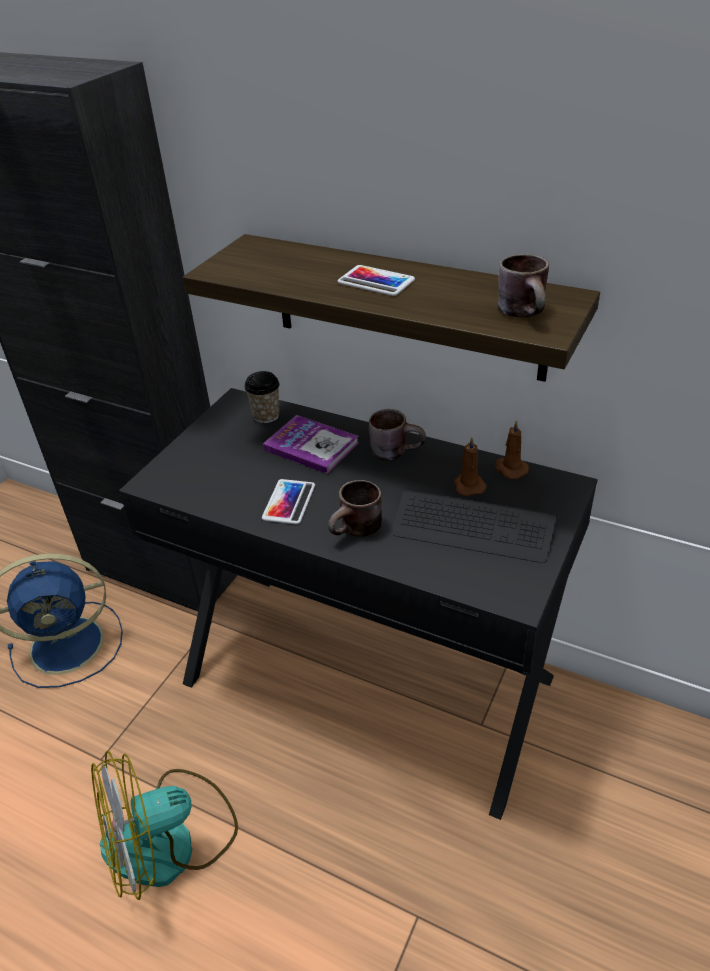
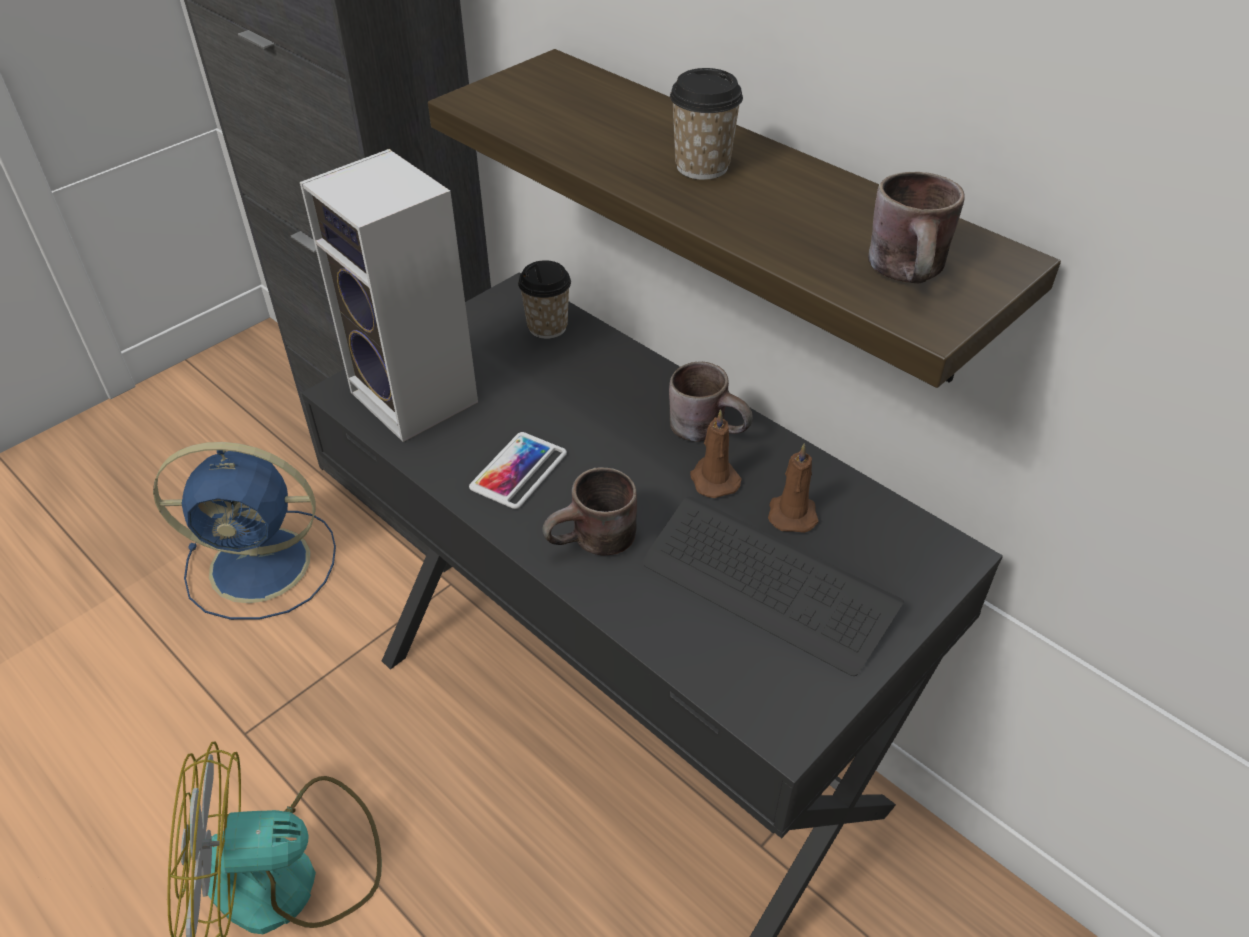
camera: 15 degrees right, 5 degrees up
book [263,415,359,474] -> none
phone [338,265,415,296] -> cup [670,68,743,180]
brown candle [495,420,529,479] -> brown candle moved to [690,409,742,498]
none -> speaker [300,149,478,442]

